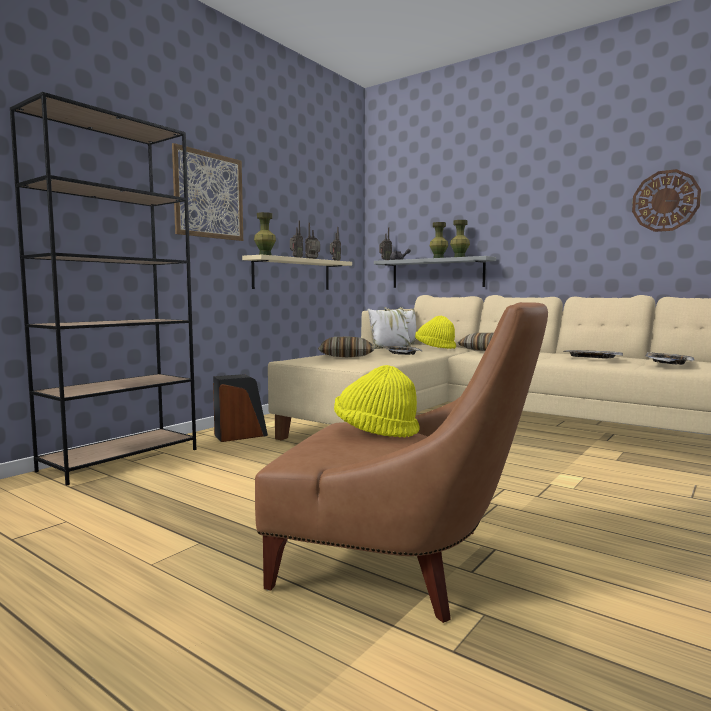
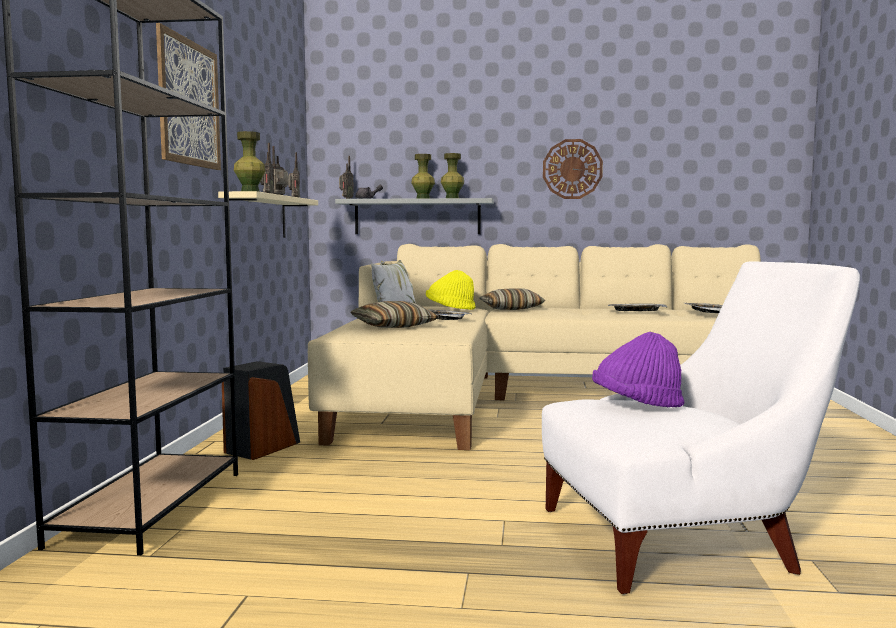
camera: 30 degrees left, 0 degrees up
brown armchair [255,302,548,623] -> white armchair [542,261,860,594]
yellow hat [334,365,419,438] -> purple hat [592,332,685,407]
wall clock [632,169,701,232] -> wall clock moved to [543,139,603,199]

